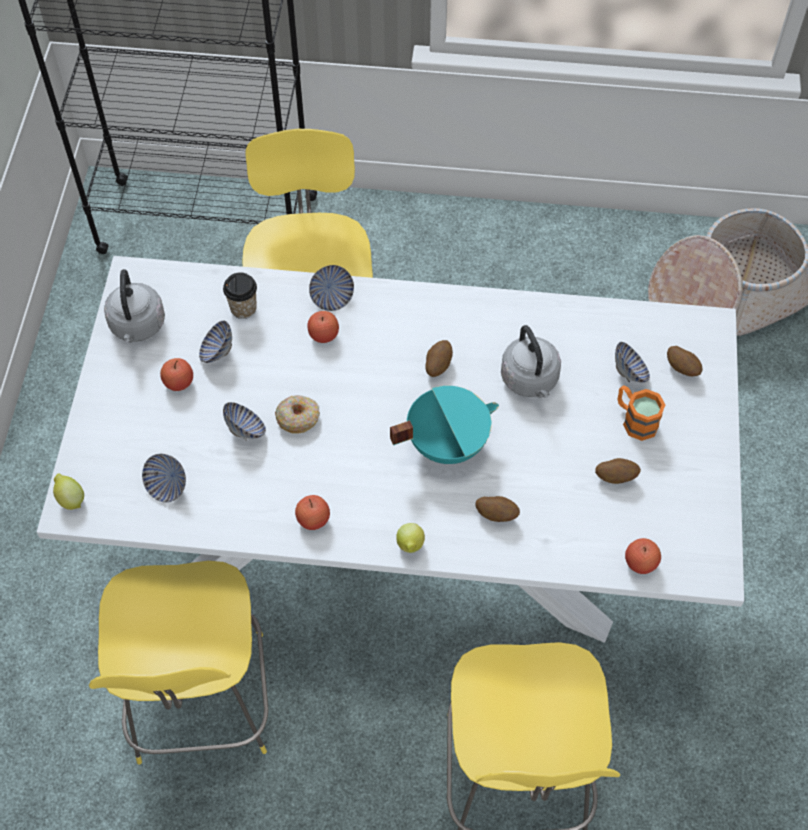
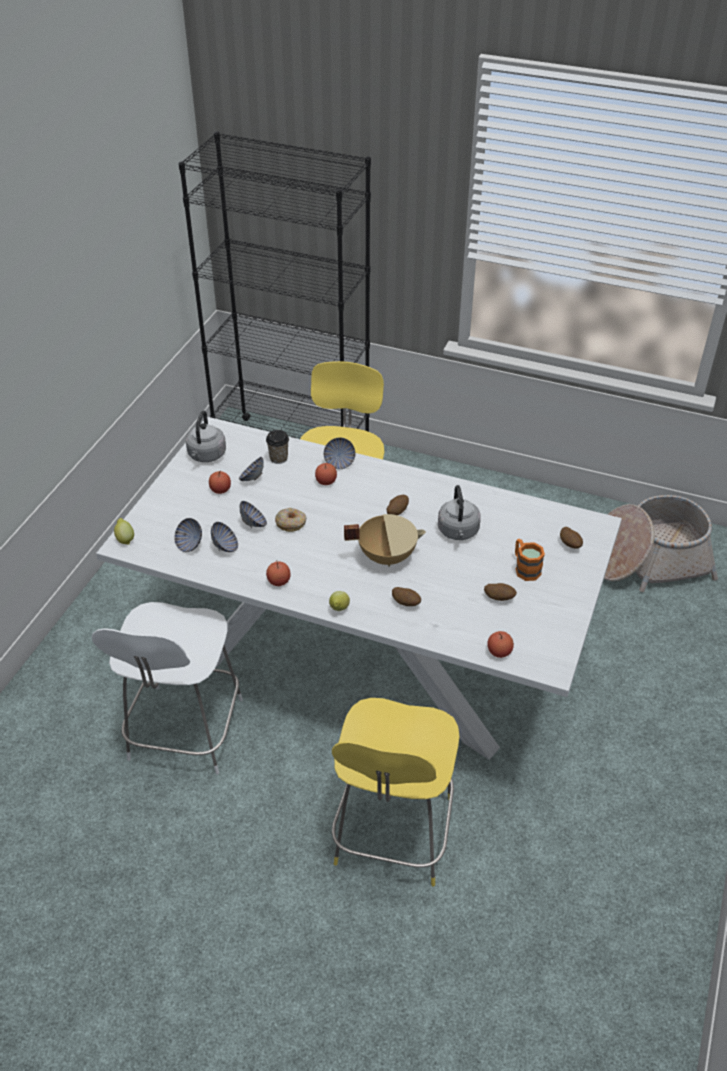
camera: 15 degrees right, 15 degrees down
yellow stool [89,561,269,765] -> white stool [92,602,243,775]
turquoise cooking pot [390,386,499,464] -> beige cooking pot [344,514,426,567]
bowl [615,342,650,382] -> bowl moved to [211,522,238,552]

